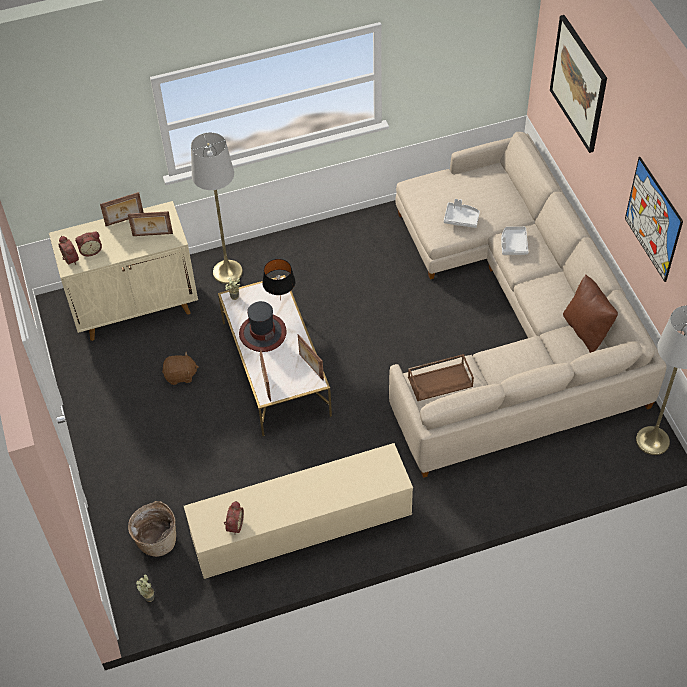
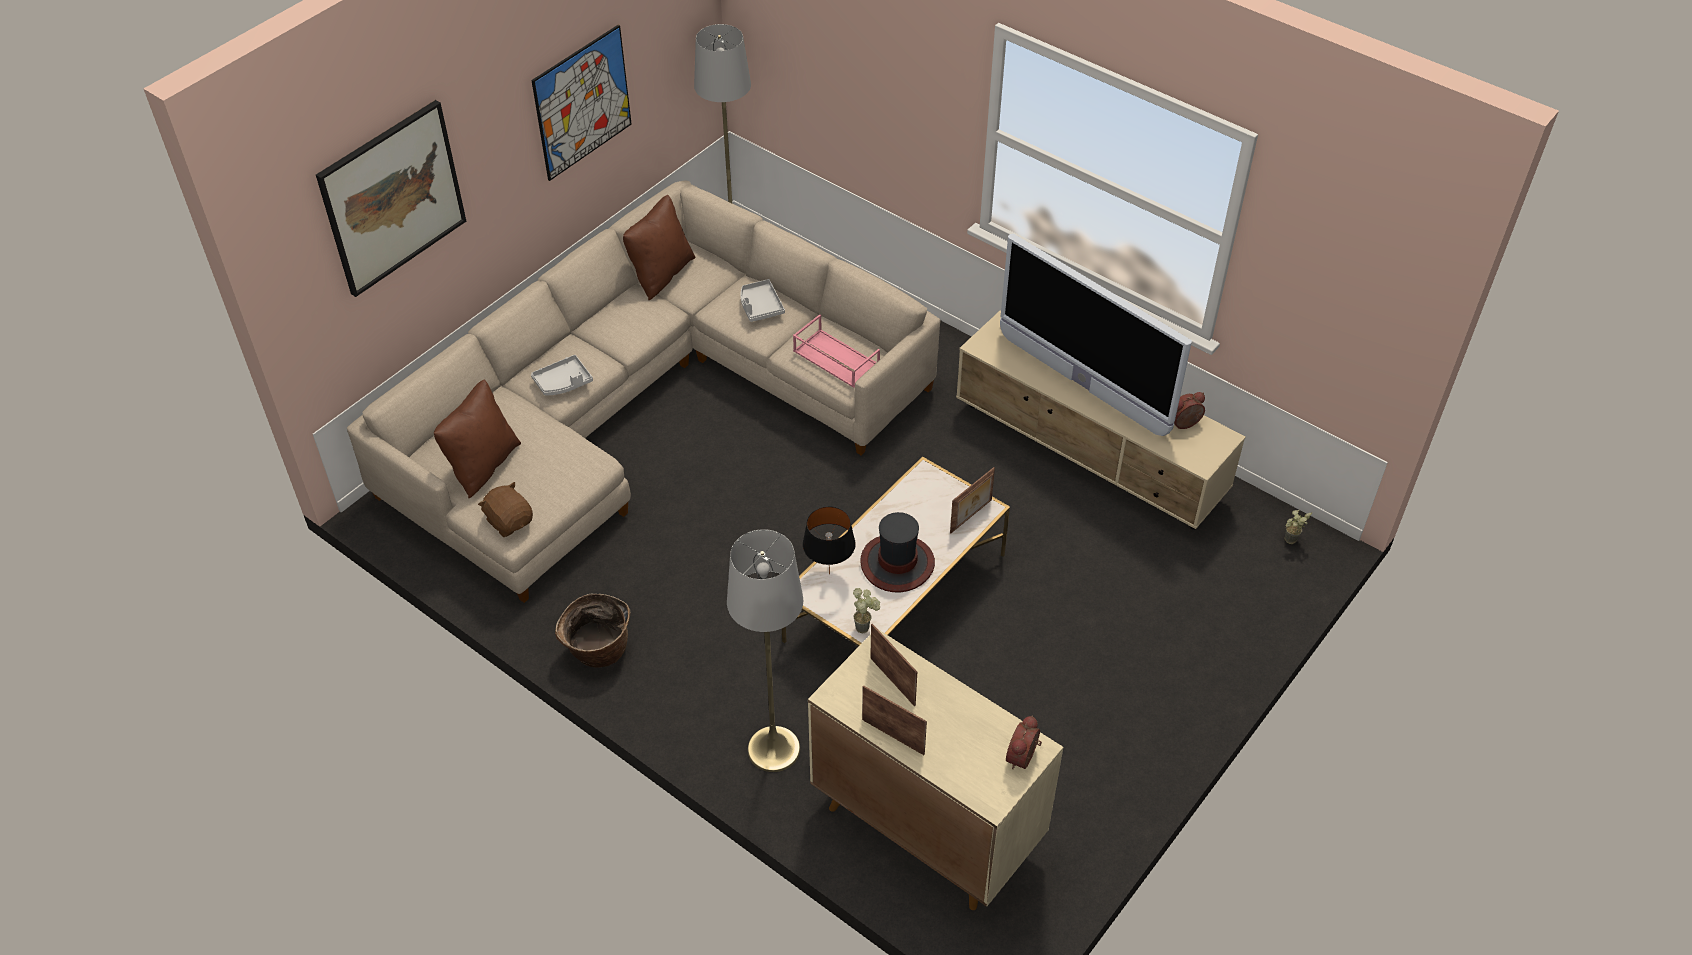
camera: 125 degrees left, 5 degrees down
alarm clock [75,231,102,256] -> none
basket [128,501,176,557] -> basket moved to [555,593,630,668]
brown plush toy [162,352,199,385] -> brown plush toy moved to [478,482,533,537]
picture frame [298,334,324,380] -> none
brown tray [408,354,474,401] -> pink tray [793,314,880,388]
grey tray [444,199,480,228] -> grey tray moved to [740,279,785,322]
none -> brown pillow [434,379,521,498]
none -> television [1000,233,1192,436]

